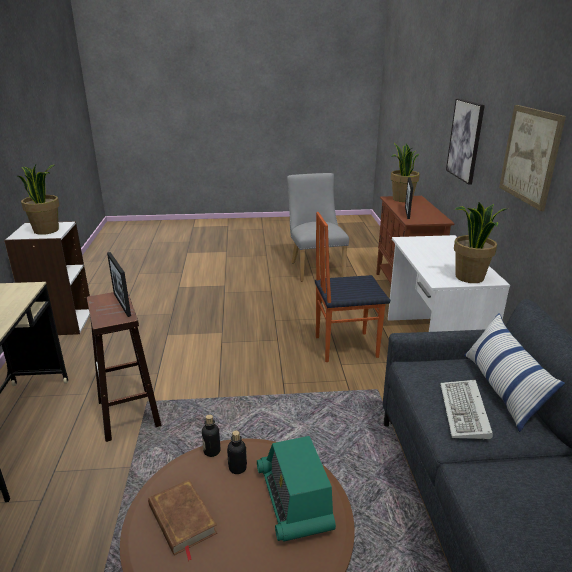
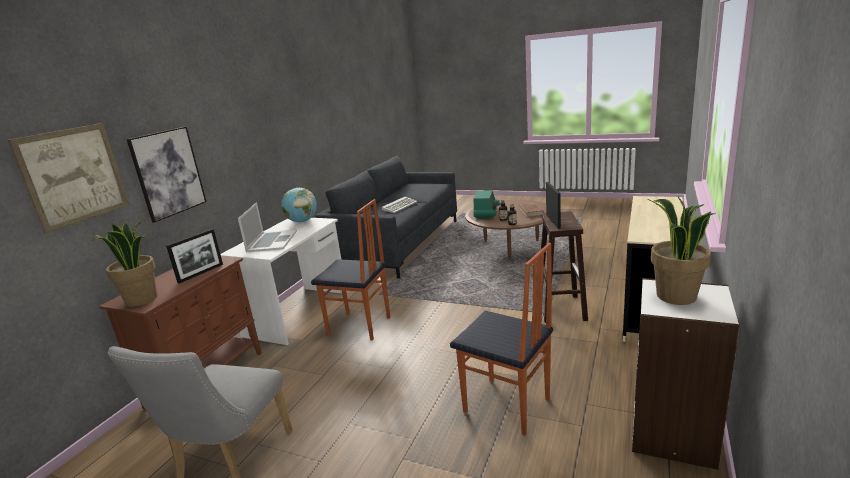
camera: 150 degrees left, 5 degrees down
potted plant [454,202,506,283] -> globe [281,188,317,222]
pillow [464,313,565,432] -> none
picture [499,105,566,211] -> picture moved to [8,123,129,233]
none -> laptop [238,202,297,252]
none -> chair [450,243,553,436]

